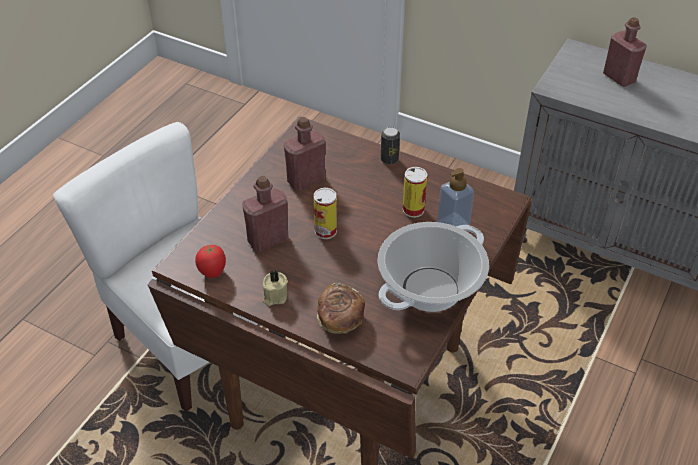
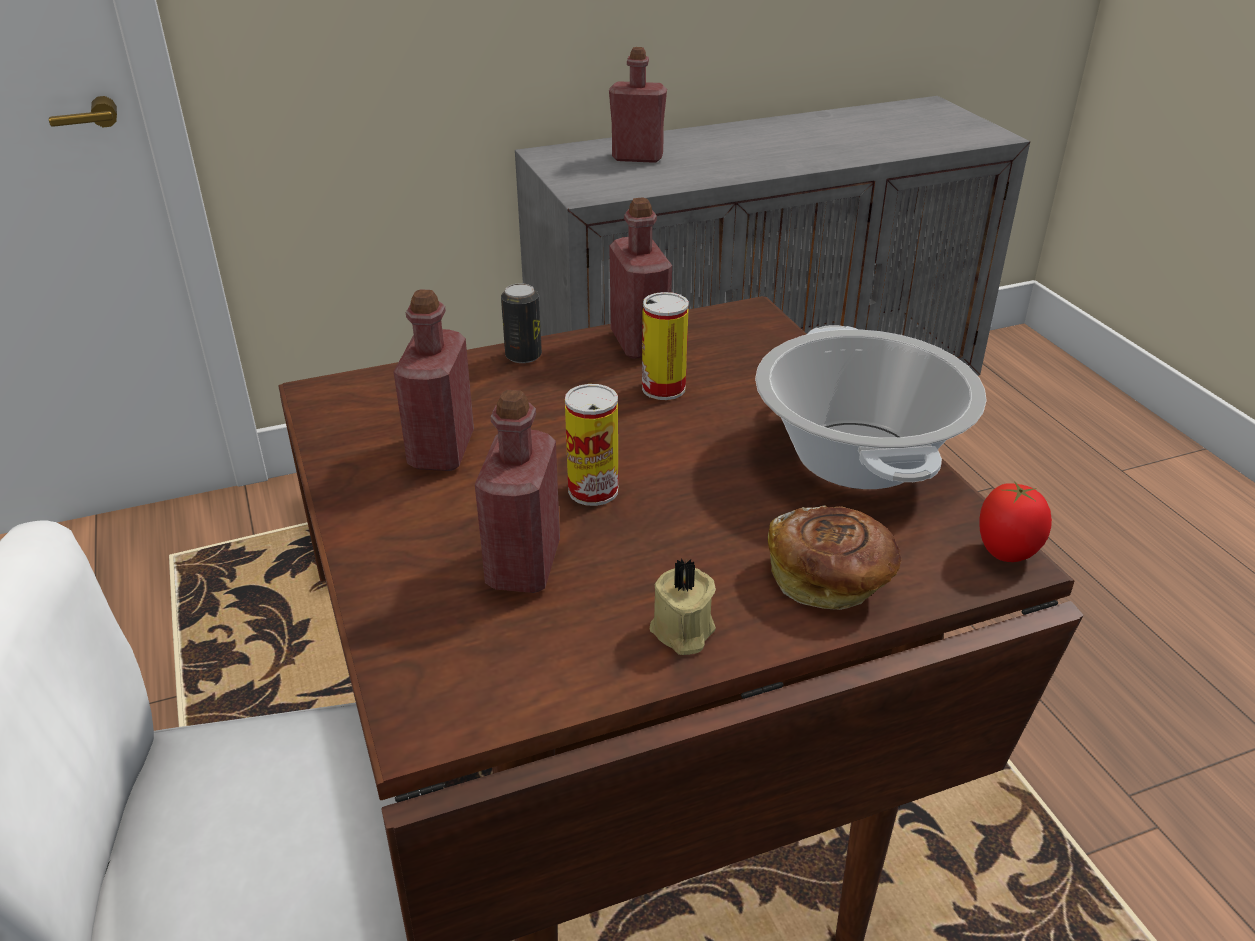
camera: 50 degrees left, 10 degrees down
tomato [195,245,226,278] -> tomato moved to [979,481,1052,562]
soap dispenser [437,168,474,227] -> none
none -> red bottle [609,197,672,359]

